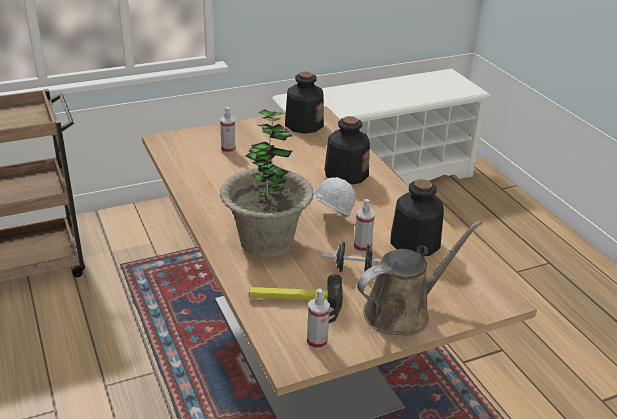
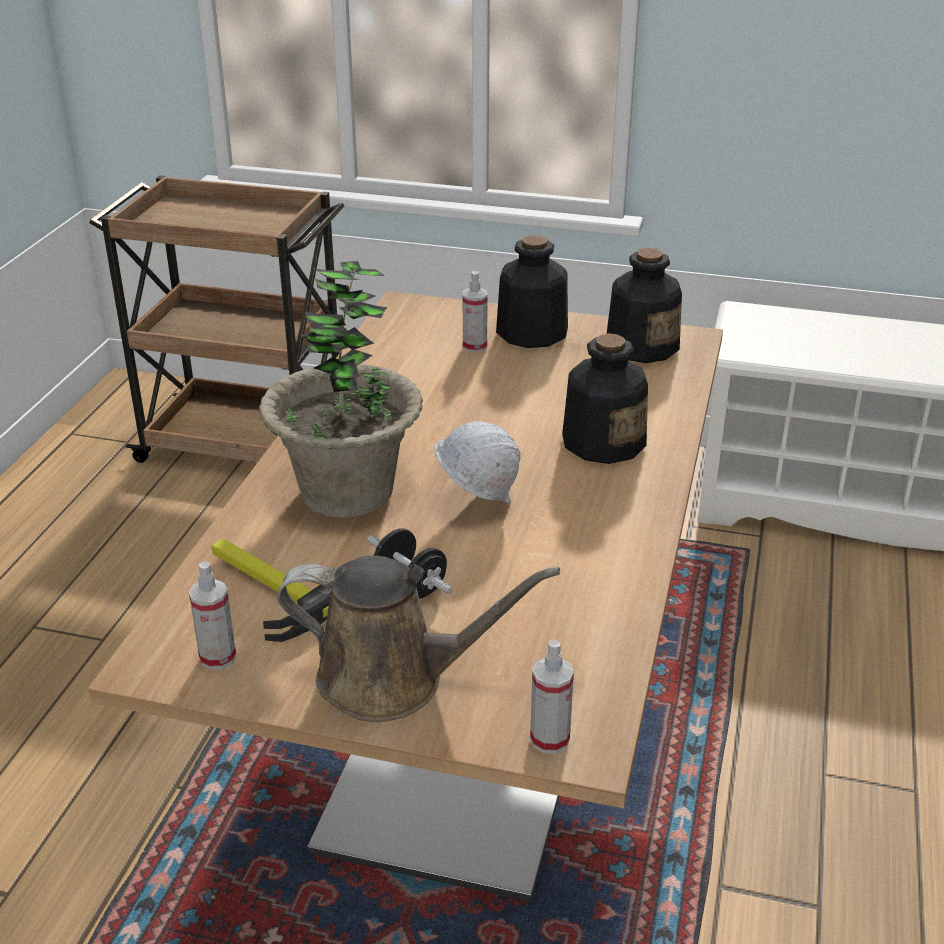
camera: 40 degrees right, 0 degrees up
spray bottle [354,199,375,253] -> spray bottle moved to [530,640,574,754]
bottle [390,179,444,256] -> bottle moved to [496,235,568,348]

